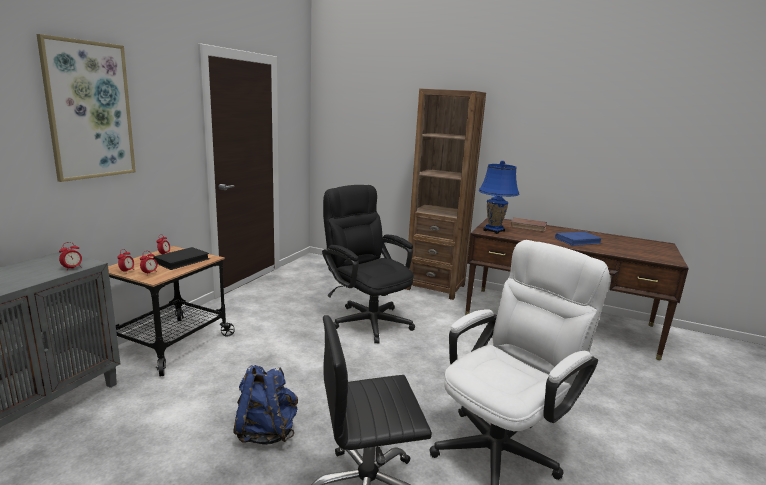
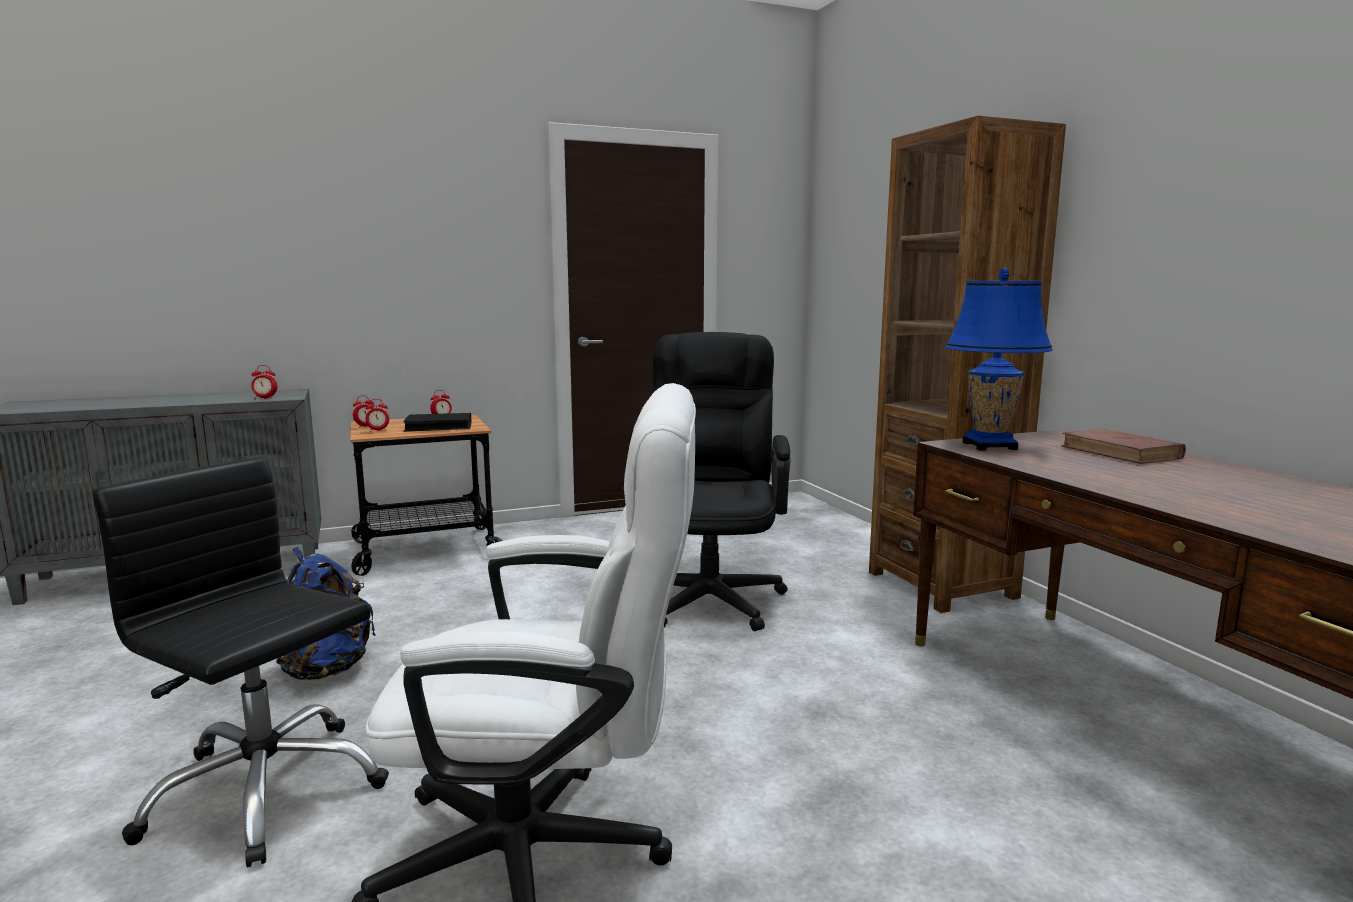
camera: 45 degrees right, 5 degrees down
picture [36,34,136,182] -> none
blue book [555,232,602,246] -> none

